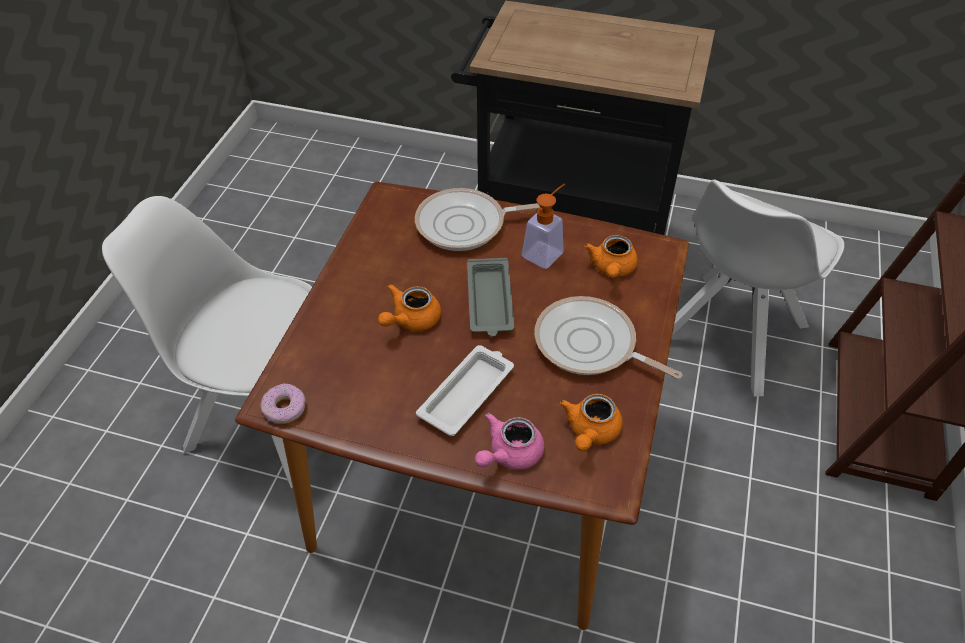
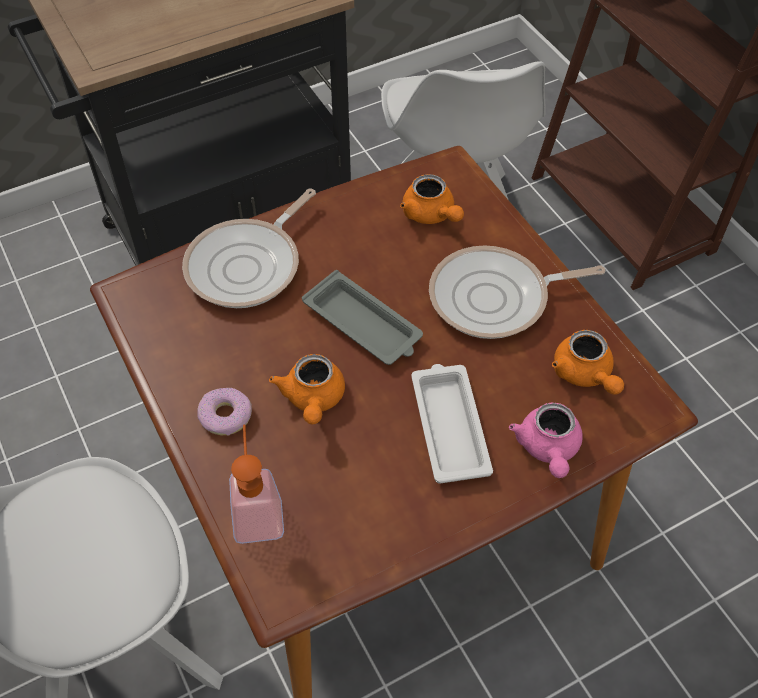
camera: 45 degrees left, 5 degrees up
donut [260,383,306,424] -> donut moved to [197,388,252,436]
soap dispenser [522,183,565,269] -> soap dispenser moved to [229,425,284,544]

